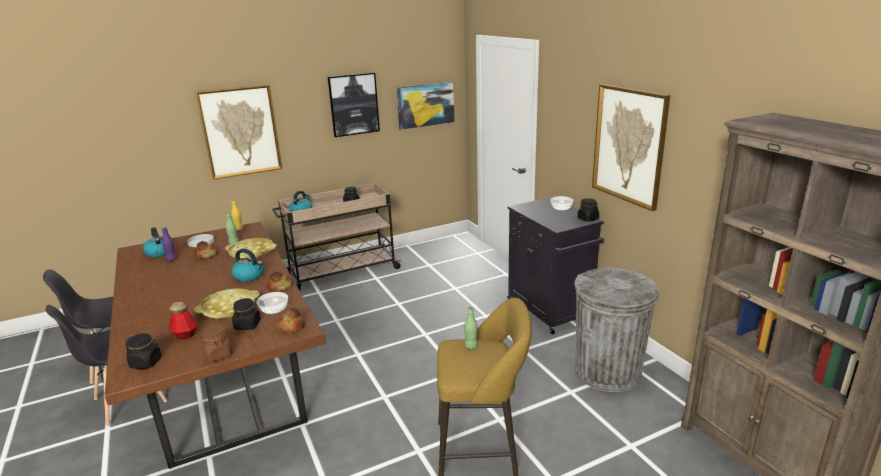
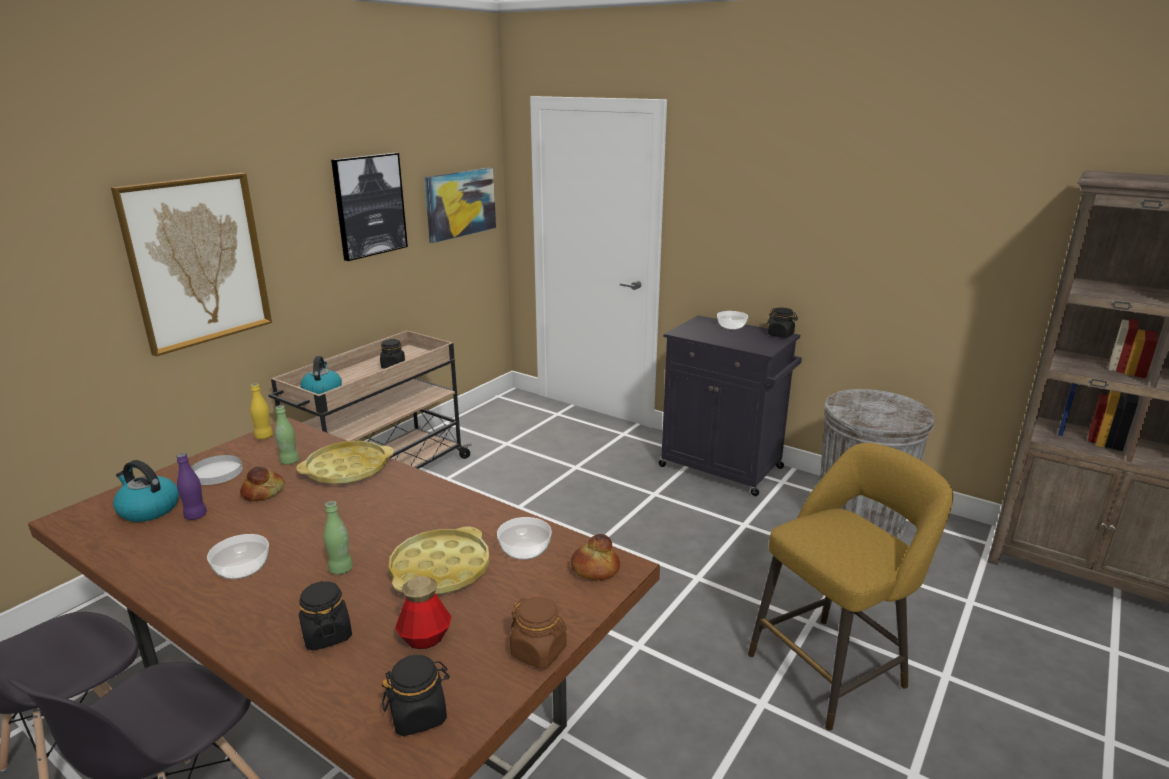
camera: 30 degrees left, 0 degrees up
kettle [232,248,264,282] -> none
black jar [232,298,261,330] -> black jar moved to [299,581,352,651]
bread [267,271,293,292] -> none
green bottle [464,307,478,349] -> green bottle moved to [323,501,353,575]
picture [592,84,670,211] -> none
none -> bowl [207,534,269,579]

